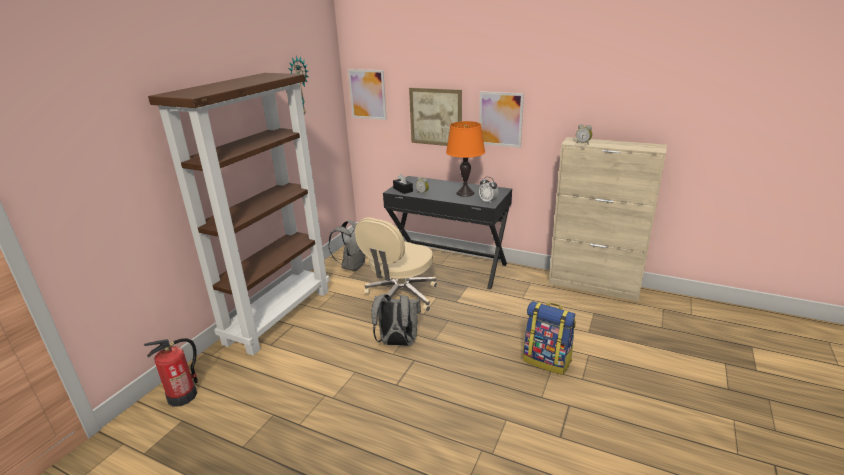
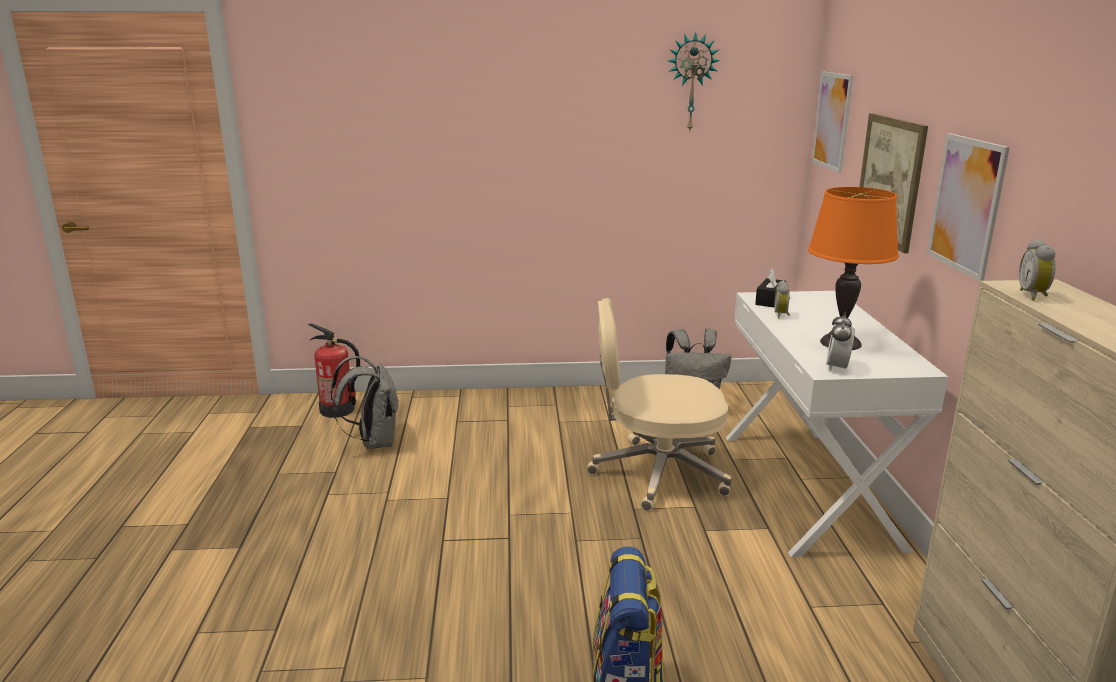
camera: 60 degrees right, 5 degrees down
brown bookcase [148,73,330,356] -> none
grey backpack [372,293,421,346] -> grey backpack moved to [330,356,399,449]
black desk [383,176,512,290] -> white desk [726,291,948,557]

